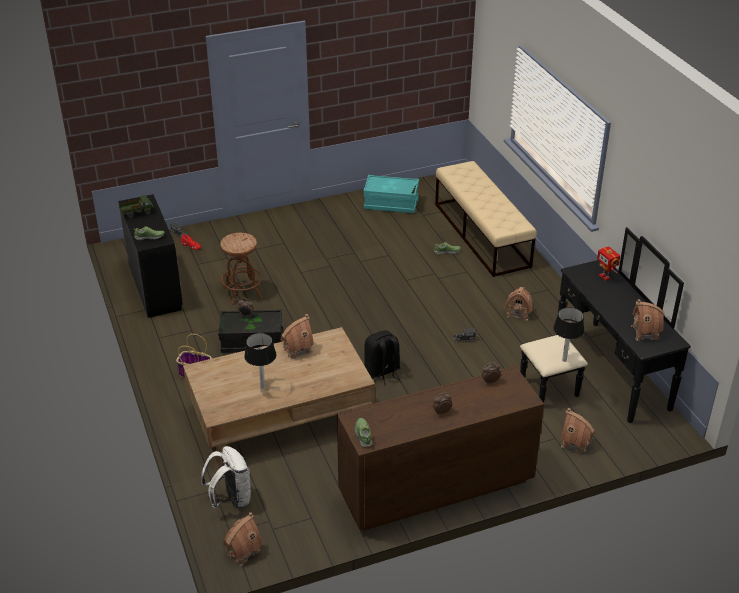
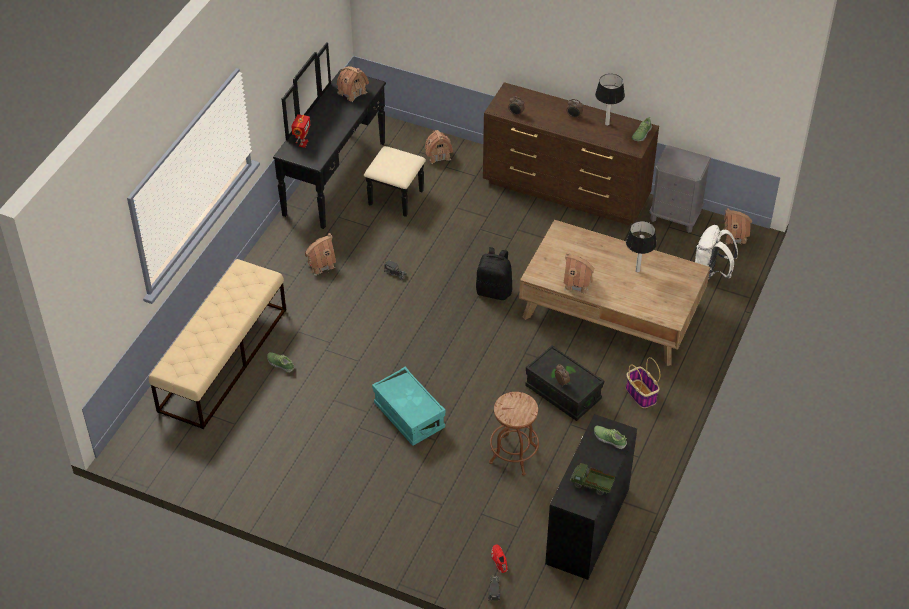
camera: 135 degrees left, 10 degrees up
turquoise storage box [363,175,419,213] -> turquoise storage box moved to [372,367,446,446]
table lamp [553,307,585,362] -> table lamp moved to [595,74,625,126]
none -> grey nightstand [649,145,711,233]

